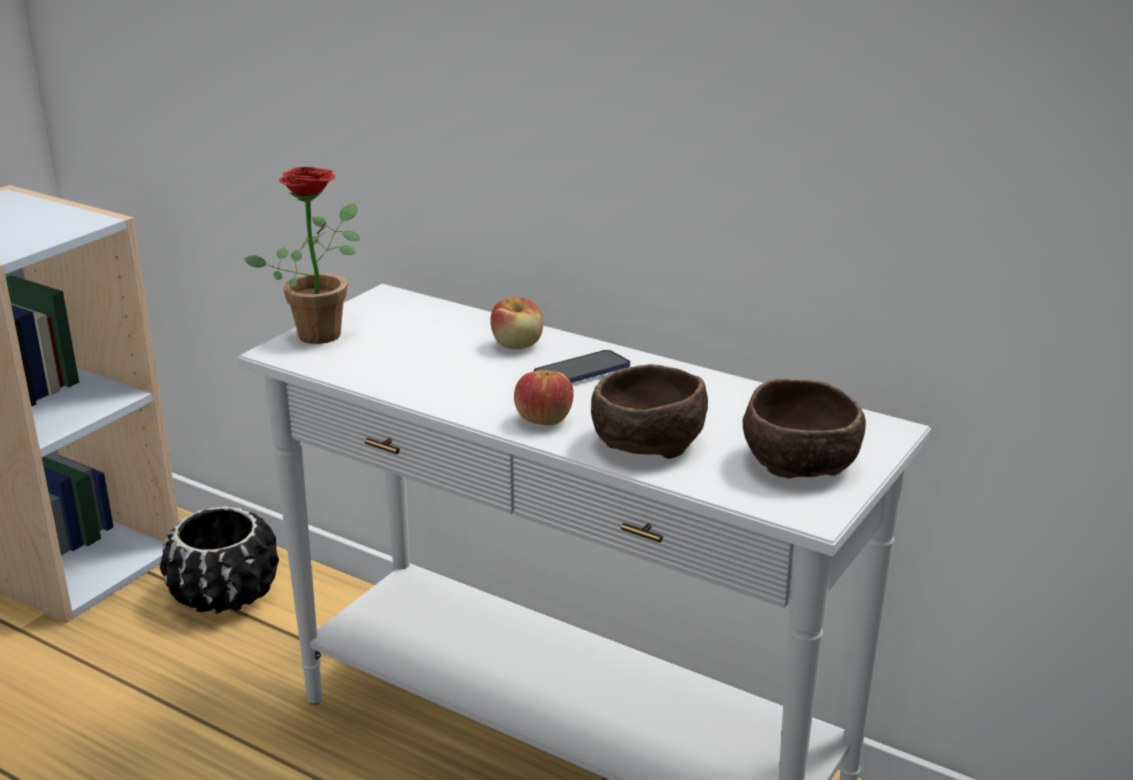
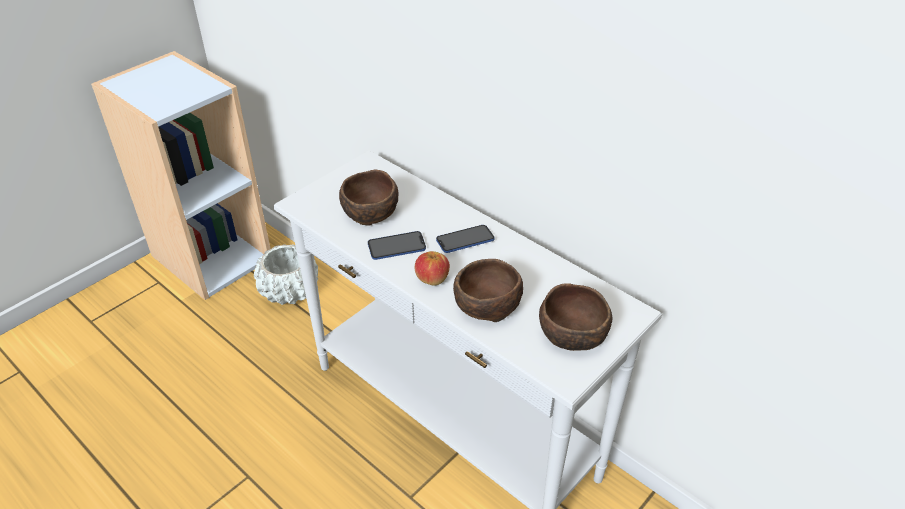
camera: 10 degrees right, 15 degrees up
black planter [160,506,279,614] -> white planter [254,244,318,305]
potted plant [244,167,360,344] -> none
apple [490,298,543,349] -> none
none -> brown bowl [339,170,398,226]
none -> phone [368,231,426,260]

